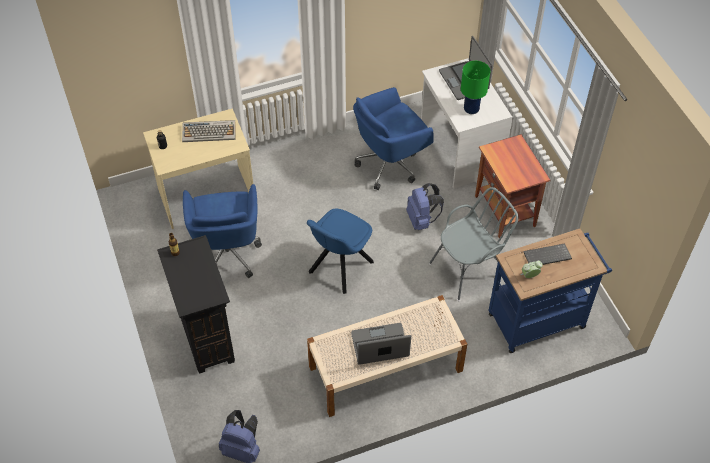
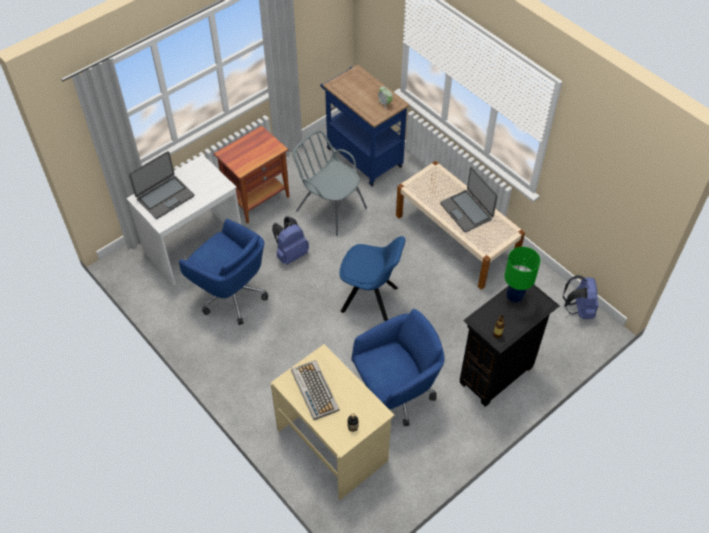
camera: 110 degrees left, 0 degrees up
green table lamp [461,61,490,114] -> green table lamp moved to [504,247,540,303]
keyboard [523,243,572,265] -> none

